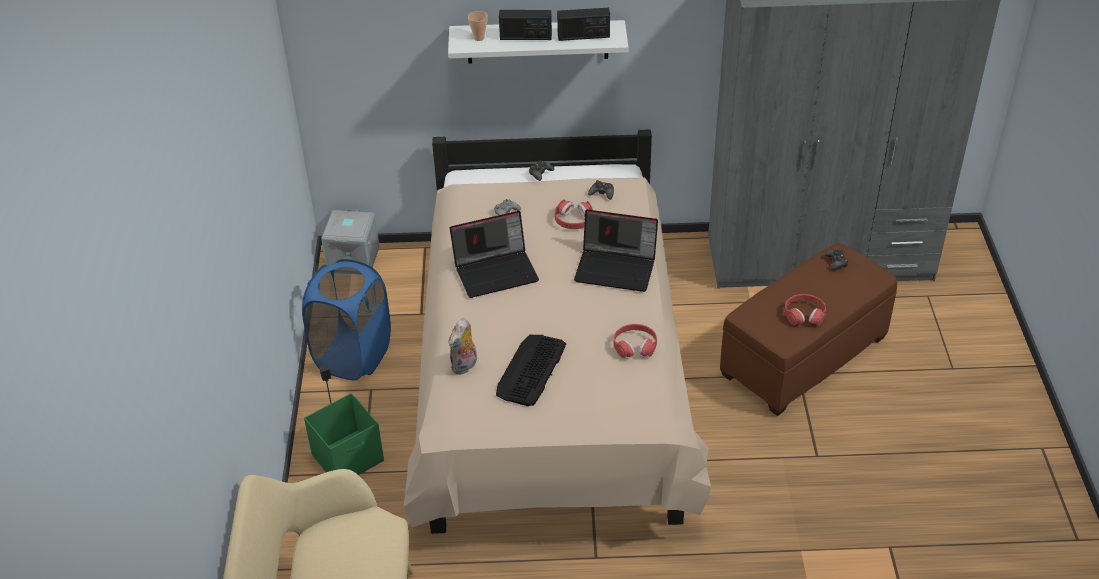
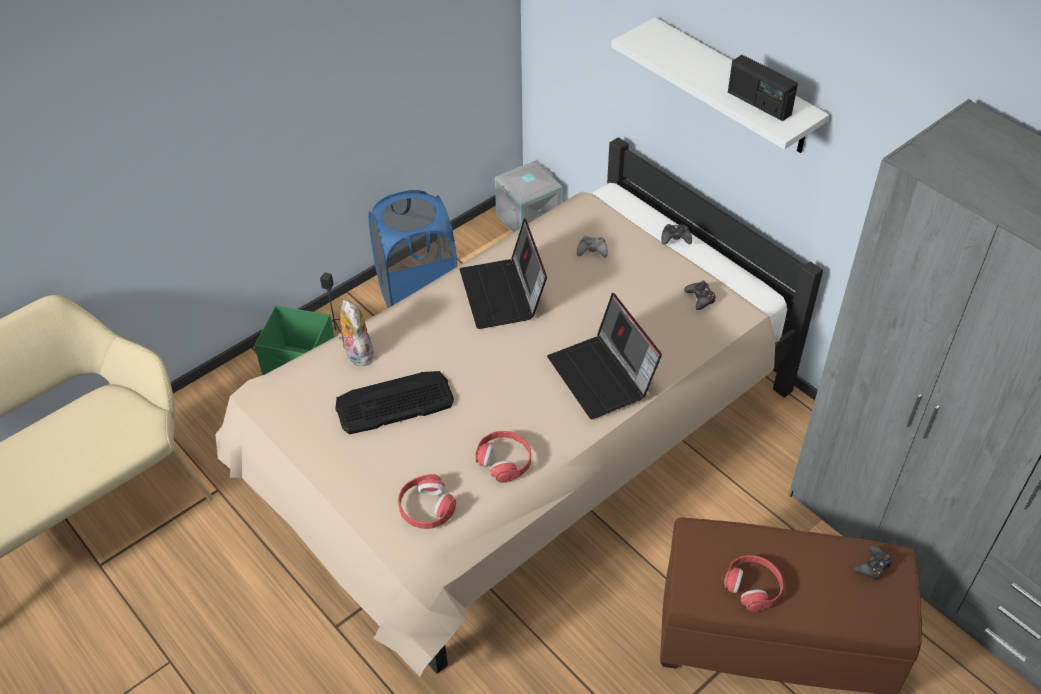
camera: 50 degrees right, 5 degrees up
plush toy [449,318,477,375] -> plush toy turned 75 degrees clockwise [338,299,374,366]
laptop [450,211,539,298] -> laptop turned 45 degrees clockwise [459,218,547,329]
cup [468,11,488,41] -> none
radio [499,10,552,40] -> none
red headphones [555,199,593,229] -> red headphones moved to [398,474,456,529]

